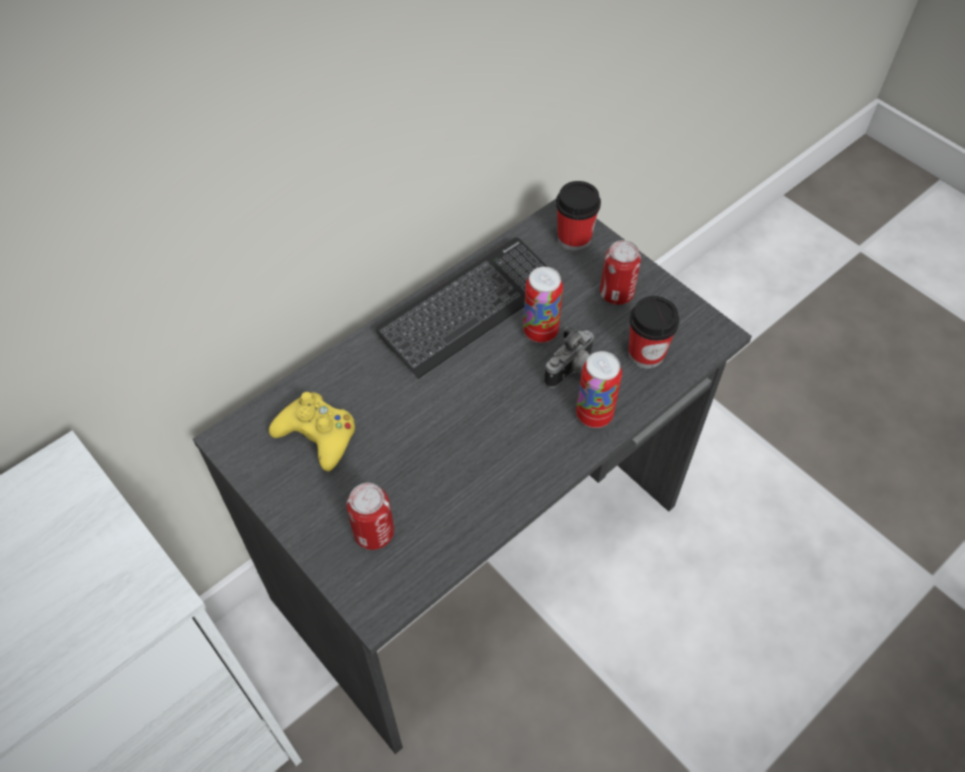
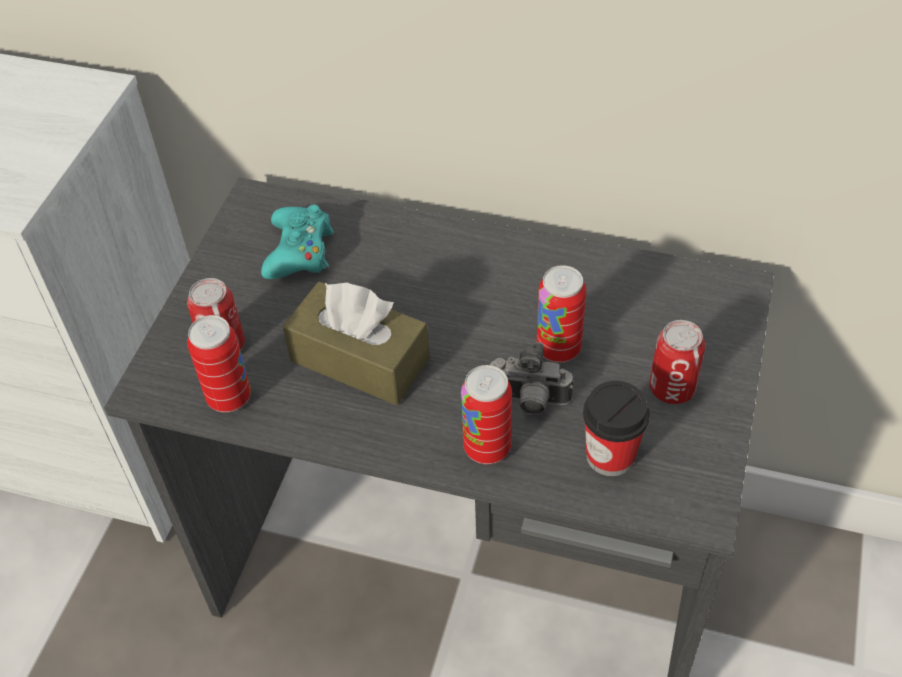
camera: 60 degrees right, 5 degrees down
yellow game controller [269,392,355,471] -> turquoise game controller [261,205,334,279]
keyboard [375,237,548,379] -> none
cup [556,181,601,251] -> none
none -> can [187,315,251,413]
none -> brown tissue box [283,282,430,405]

